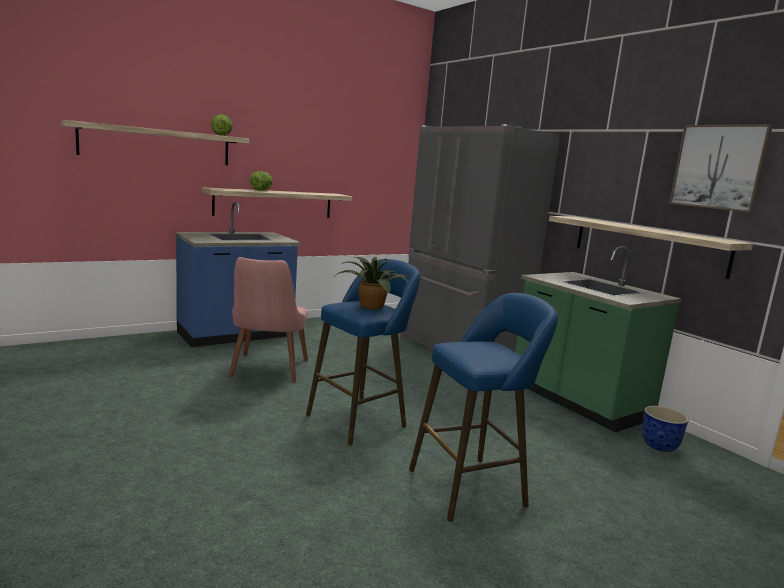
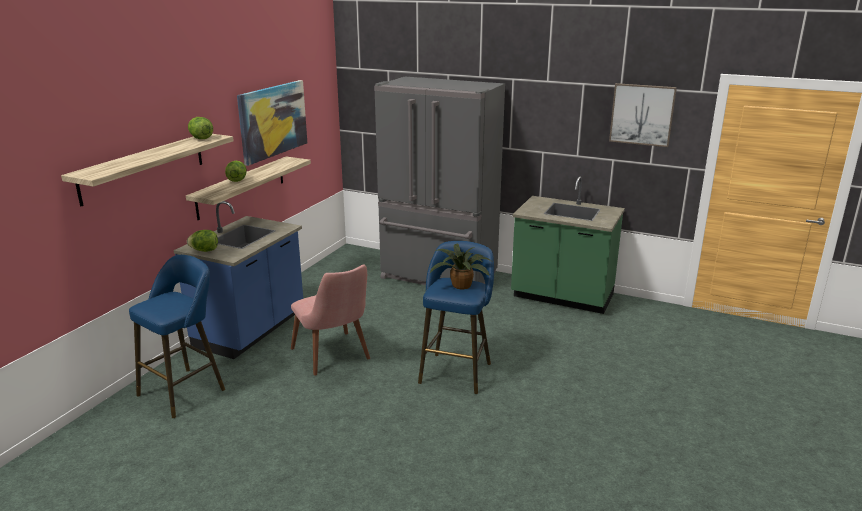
camera: 30 degrees left, 10 degrees up
blue stool [409,293,558,522] -> blue stool moved to [129,255,225,418]
shelf [549,216,753,279] -> none
planter [642,406,689,452] -> none
none -> lettuce [187,230,218,252]
none -> picture [237,80,307,166]

